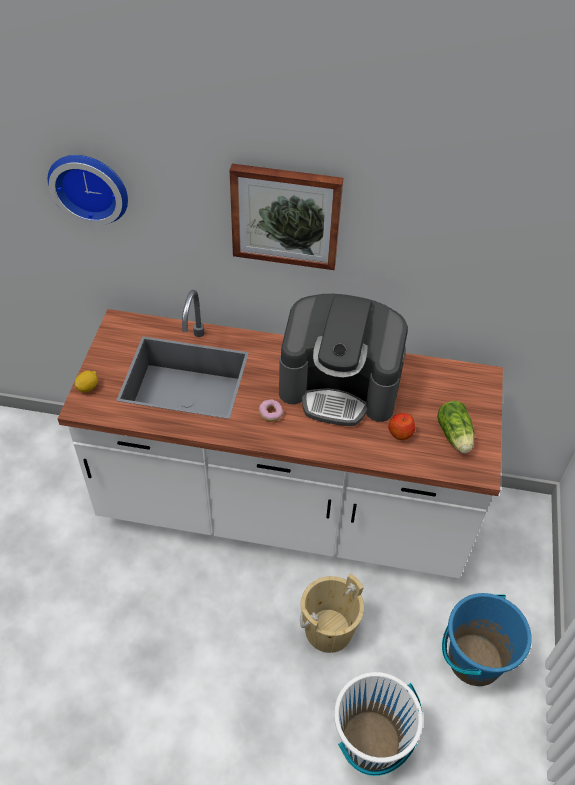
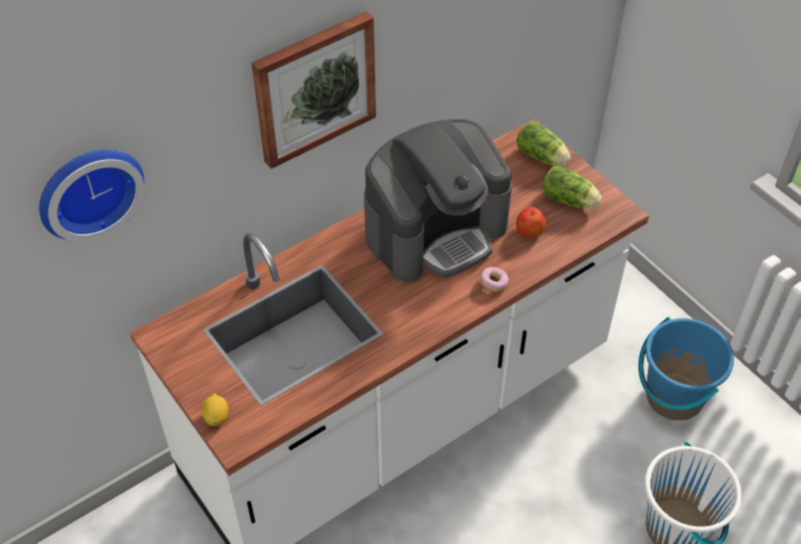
camera: 45 degrees left, 0 degrees up
donut [259,399,283,422] -> donut moved to [480,267,509,292]
beige bucket [300,573,364,653] -> none
none -> lettuce [516,122,571,166]

